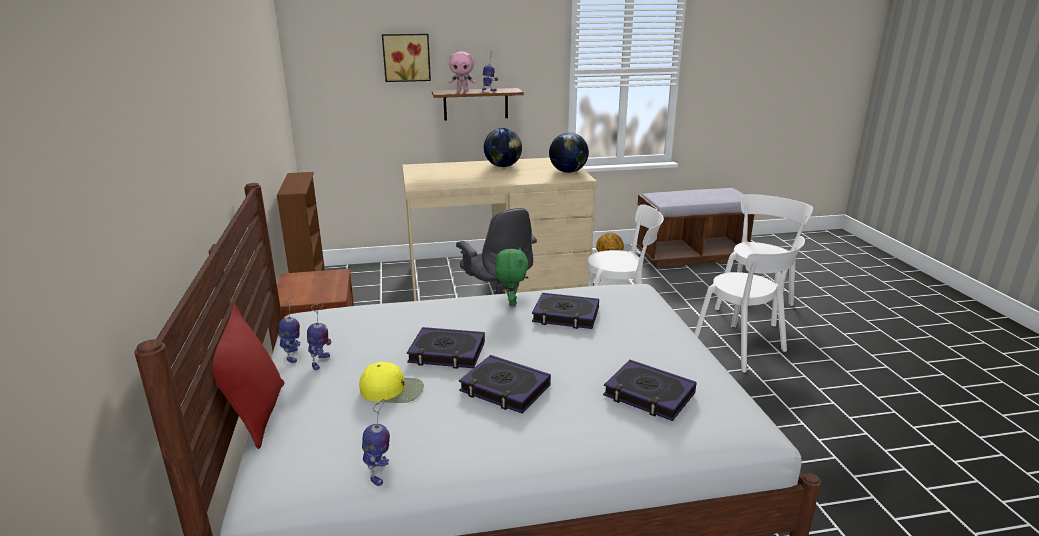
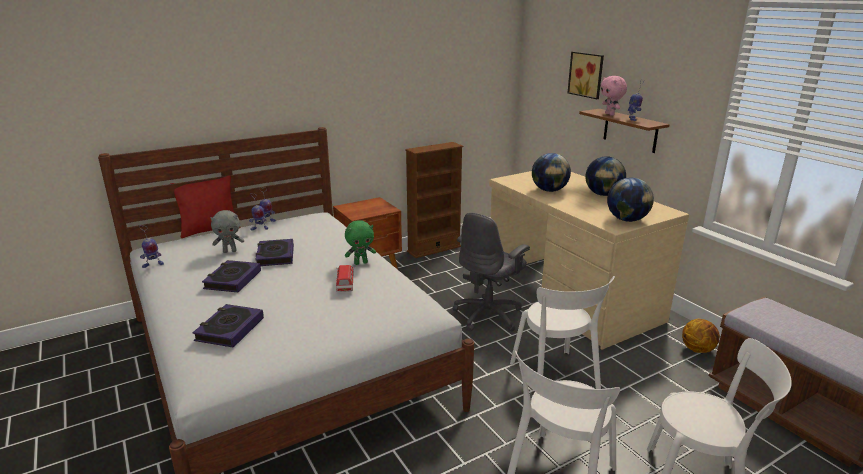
camera: 70 degrees right, 0 degrees up
yellow cap [359,362,424,403] -> grey plush toy [211,210,244,253]
book [532,293,599,329] -> toy car [336,265,355,292]
none -> globe [532,153,571,192]

